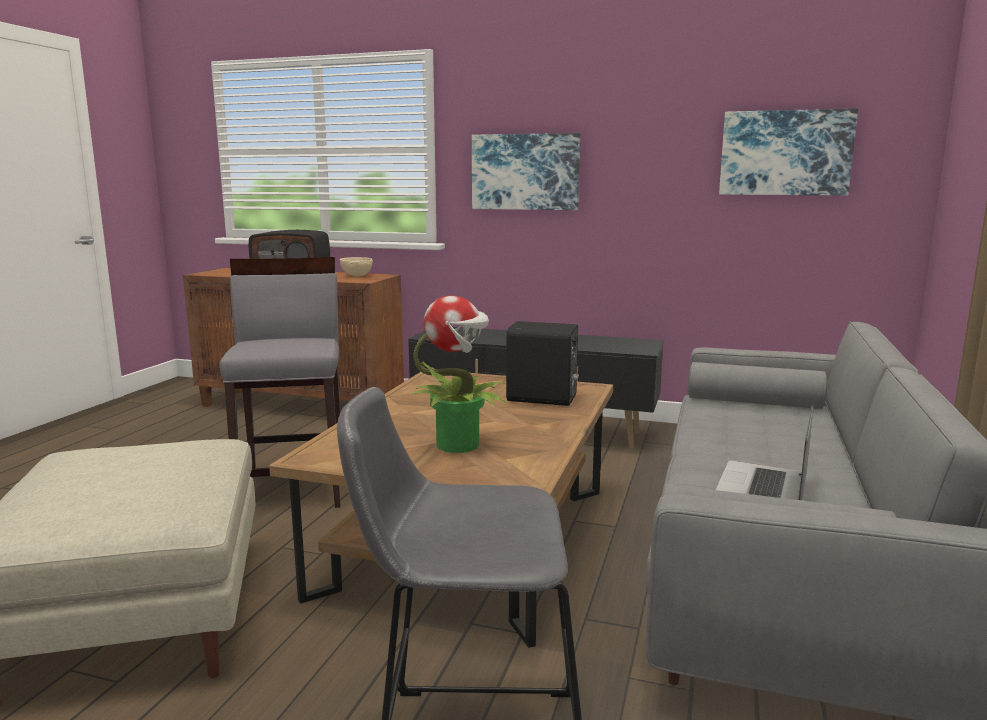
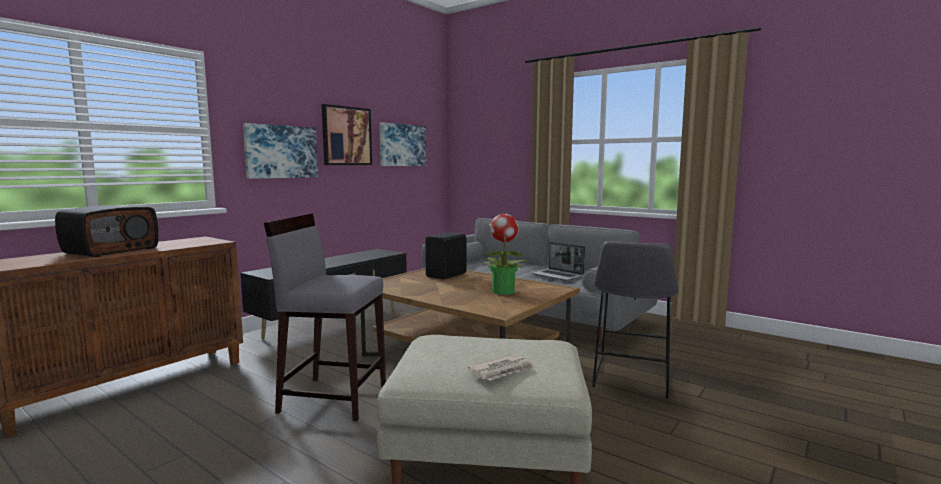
camera: 70 degrees left, 5 degrees down
beige bowl [340,257,373,276] -> none
none -> picture [322,104,372,165]
none -> newspaper [468,354,535,381]

